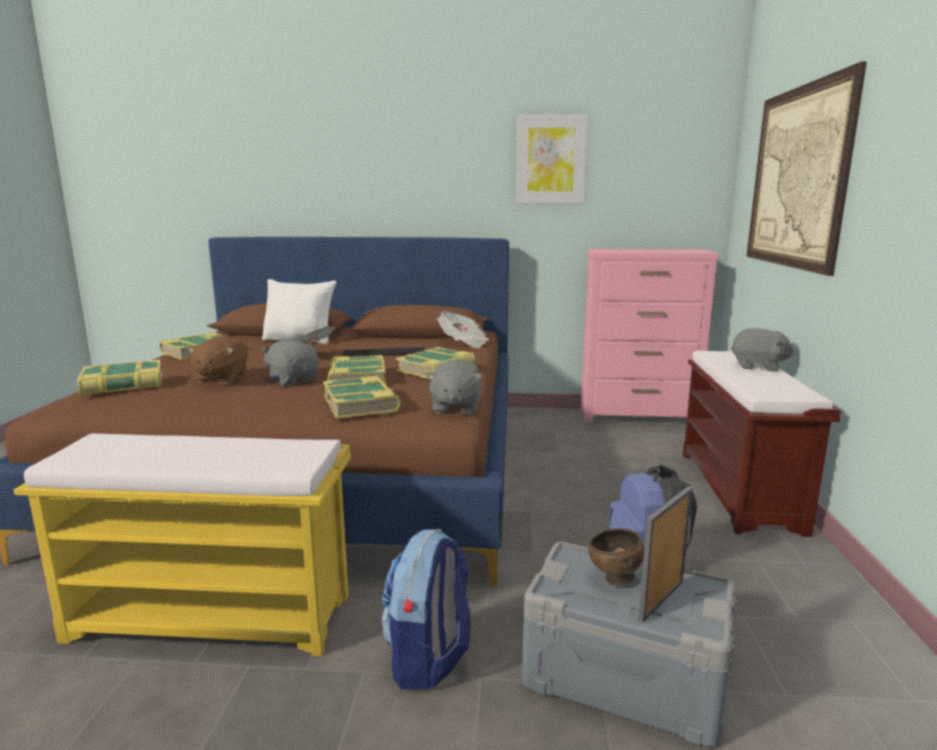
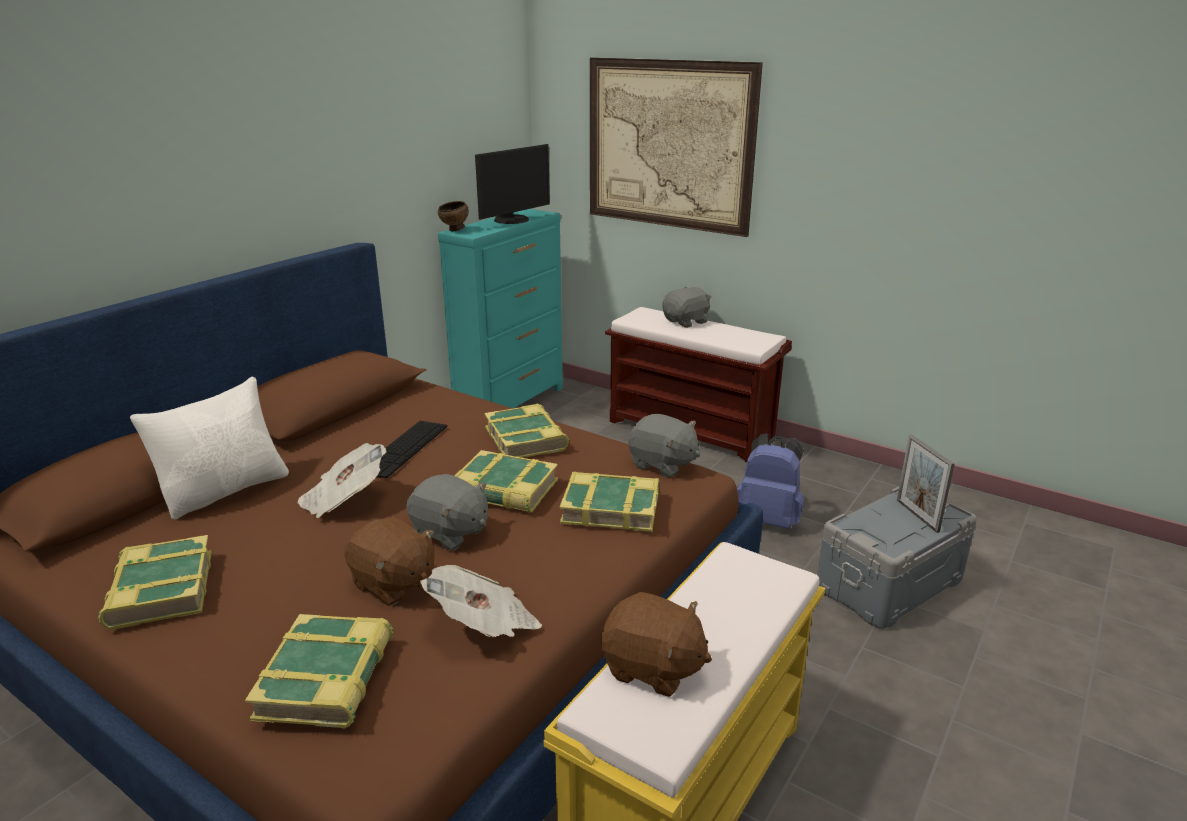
camera: 60 degrees left, 10 degrees up
grey plush toy [261,340,319,386] -> grey plush toy turned 135 degrees counterclockwise [406,474,488,551]
backpack [381,529,471,690] -> none
newspaper [437,311,489,348] -> newspaper moved to [420,565,542,637]
picture [516,114,588,204] -> none
pink dresser [581,249,719,423] -> turquoise dresser [438,209,563,408]
brown bowl [588,528,645,585] -> brown bowl moved to [438,201,469,231]
none -> monitor [475,144,550,224]
none -> brown plush toy [601,592,712,697]

